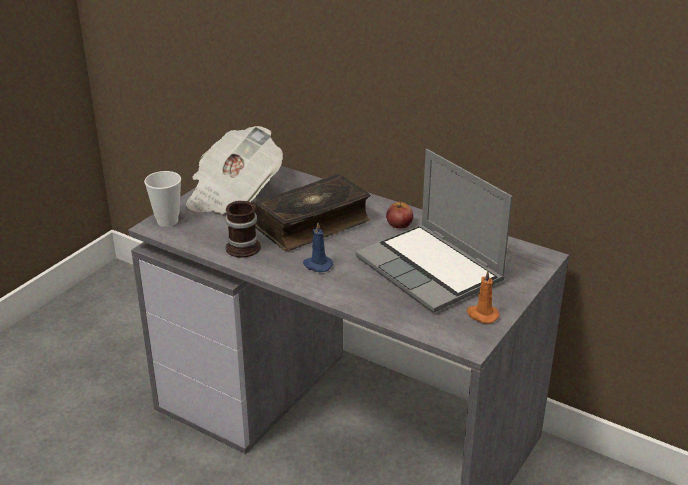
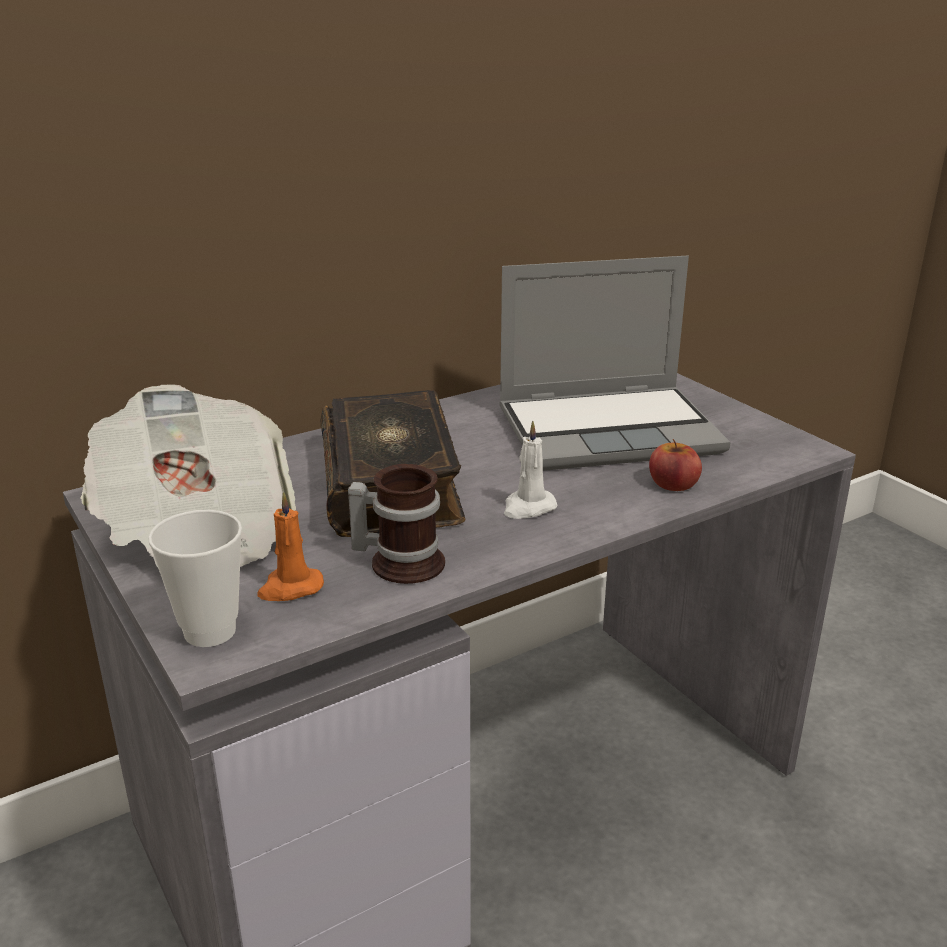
camera: 65 degrees left, 5 degrees down
blue candle [303,222,333,272] -> white candle [504,421,557,519]
apple [386,202,413,229] -> apple moved to [649,439,702,491]
orange candle [467,270,500,324] -> orange candle moved to [257,492,324,601]

